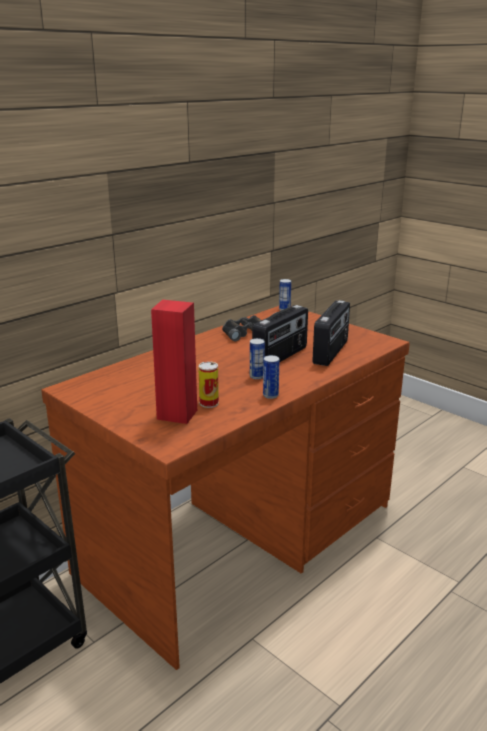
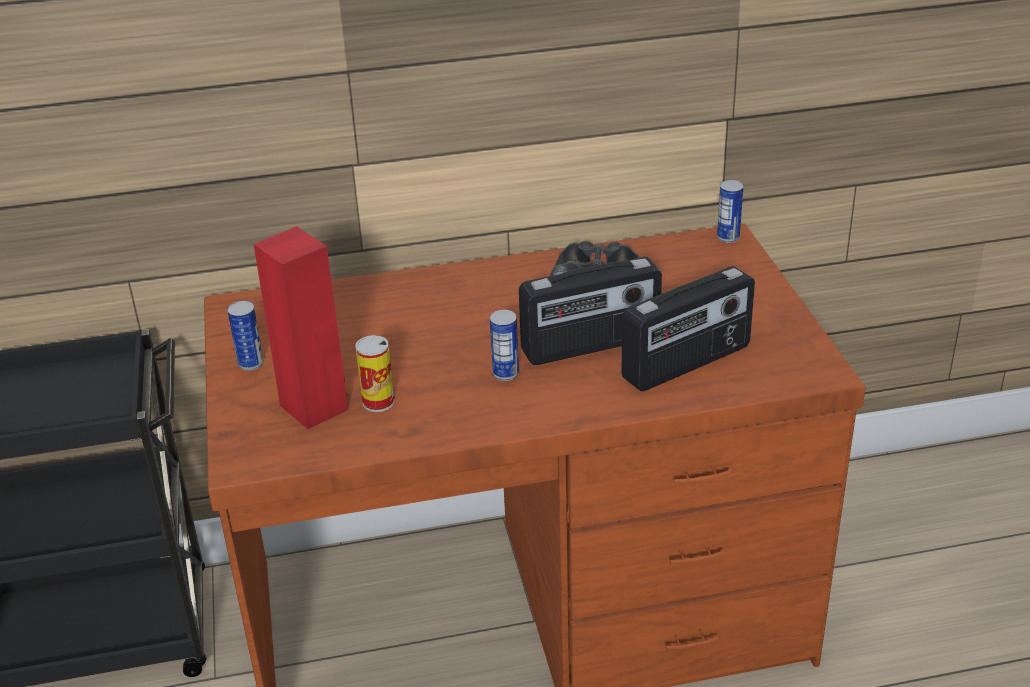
camera: 35 degrees right, 10 degrees up
can [263,355,279,399] -> can moved to [228,301,264,371]

